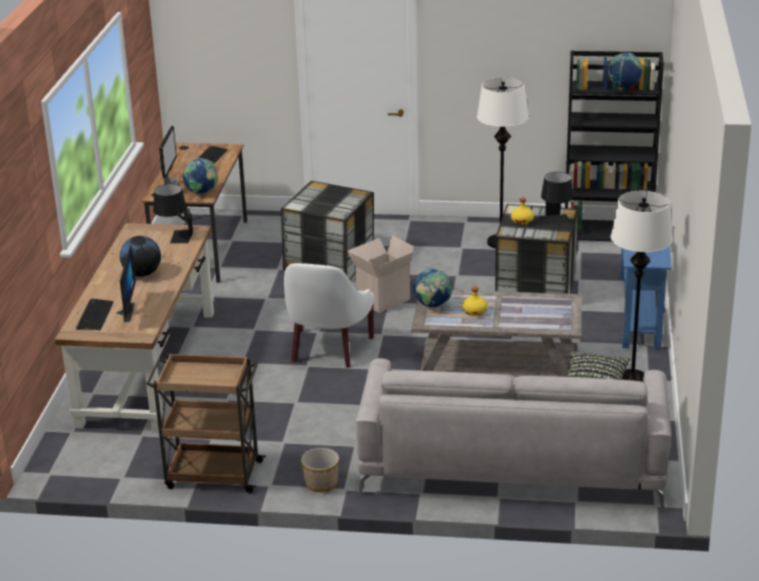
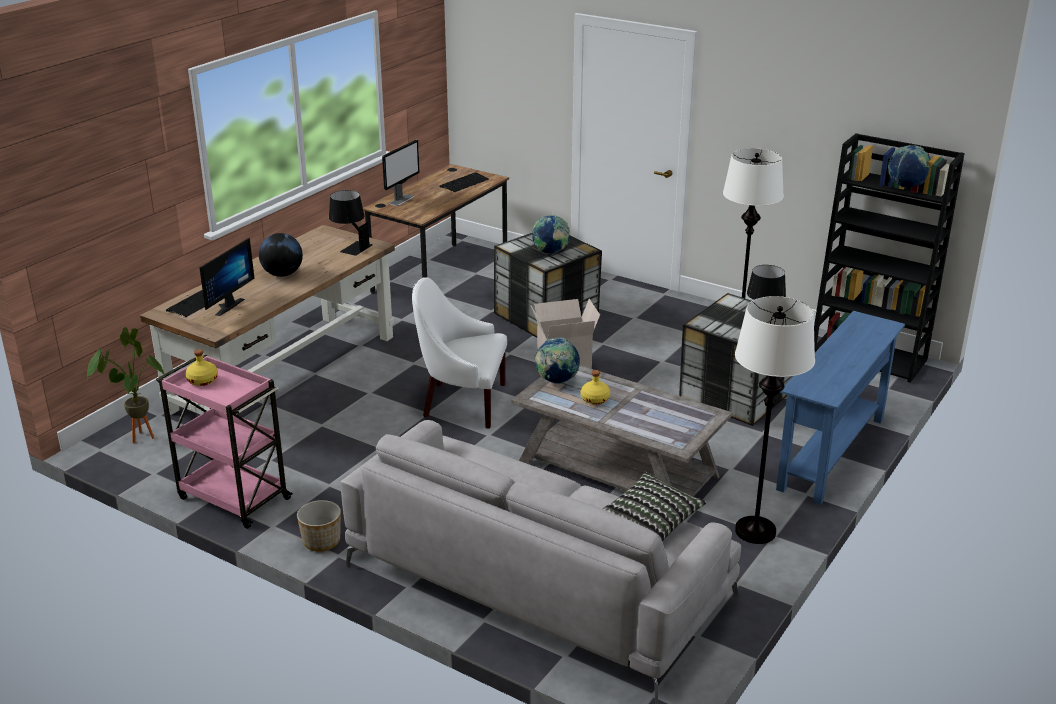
camera: 25 degrees right, 0 degrees up
brown cart [146,353,266,493] -> pink cart [156,355,293,529]
globe [183,158,218,194] -> globe moved to [532,215,569,255]
white armchair [284,263,375,368] -> white armchair turned 60 degrees clockwise [412,277,507,429]
yellow bottle [511,198,534,225] -> yellow bottle moved to [185,349,218,386]
none -> potted plant [87,327,164,443]

